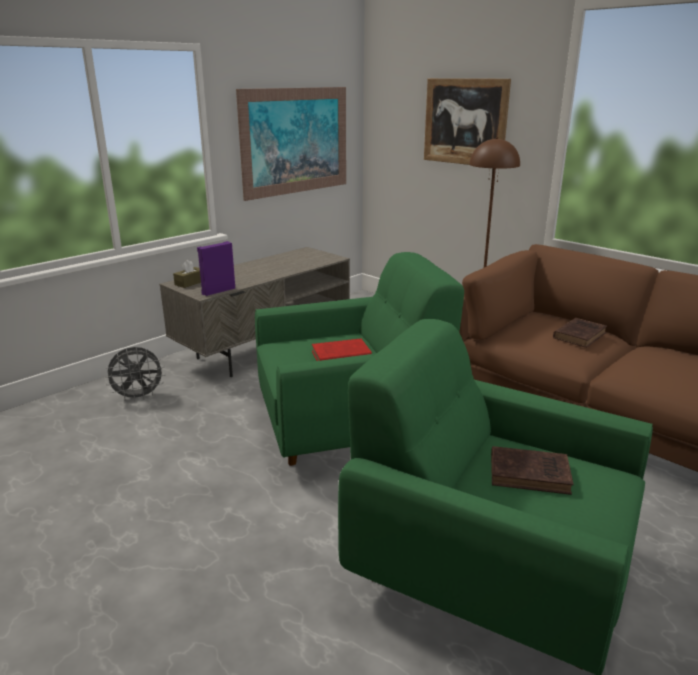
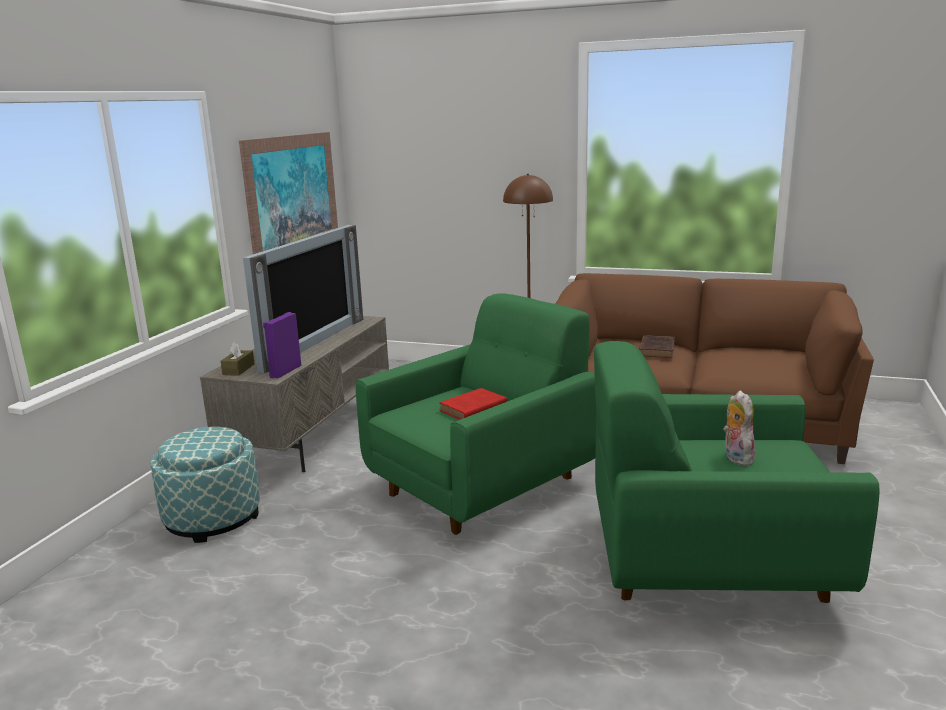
camera: 25 degrees left, 5 degrees down
grey fan [104,347,166,401] -> ottoman [151,427,260,543]
picture [424,78,511,165] -> none
brown book [491,446,573,495] -> plush toy [723,391,755,466]
none -> television [243,225,363,373]

